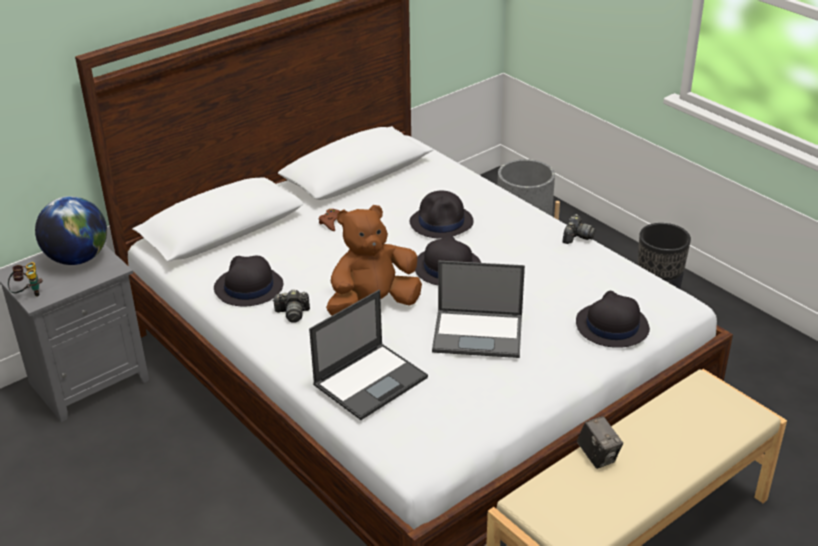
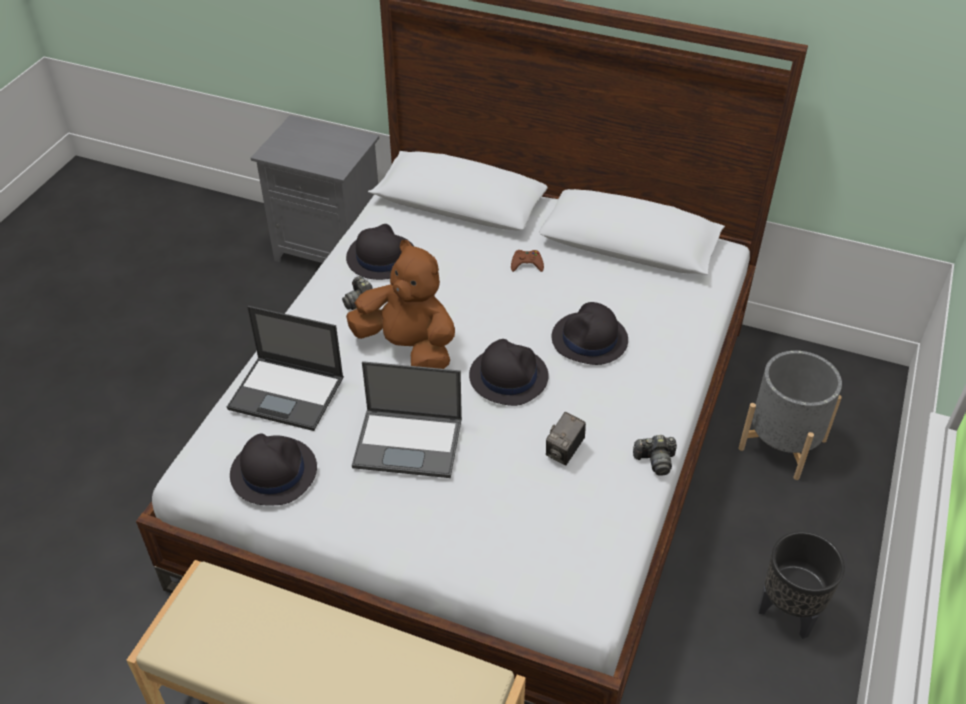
camera: 60 degrees right, 10 degrees up
binoculars [8,262,43,296] -> none
globe [35,196,107,265] -> none
laptop [432,261,525,358] -> laptop turned 60 degrees counterclockwise [352,361,462,478]
black hat [576,291,650,348] -> black hat moved to [230,433,317,506]
camera [577,416,623,469] -> camera moved to [546,412,586,466]

